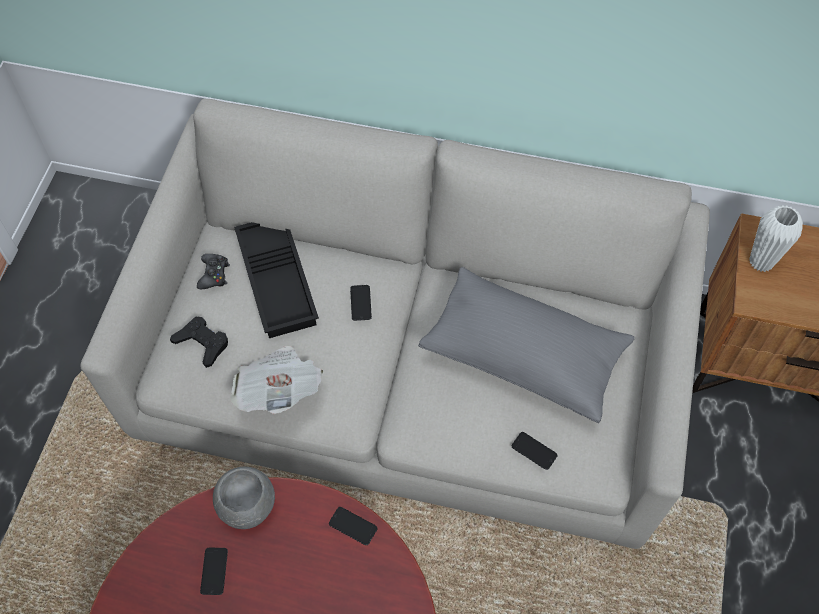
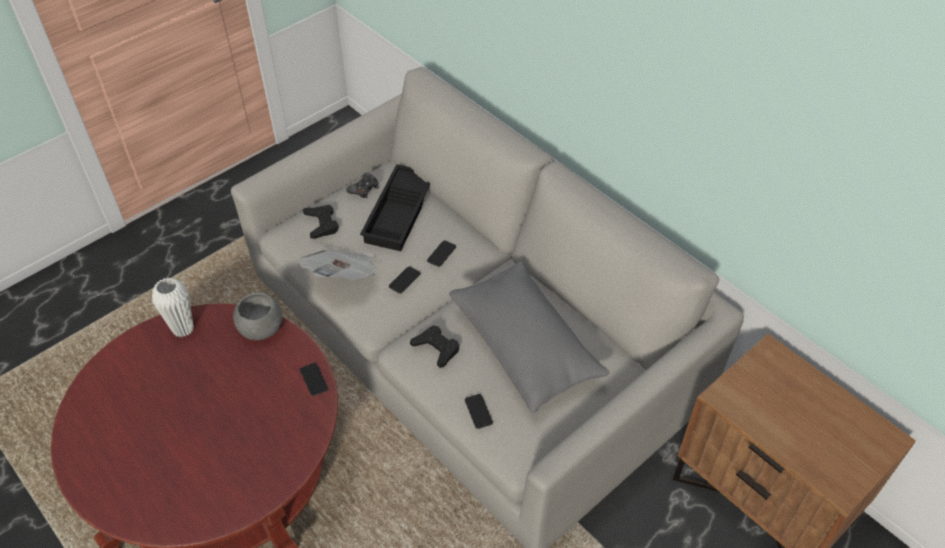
camera: 35 degrees right, 10 degrees down
phone [200,548,228,595] -> phone moved to [389,266,421,294]
white vase [749,205,803,272] -> white vase moved to [152,277,194,337]
none -> black game controller [410,325,459,368]

